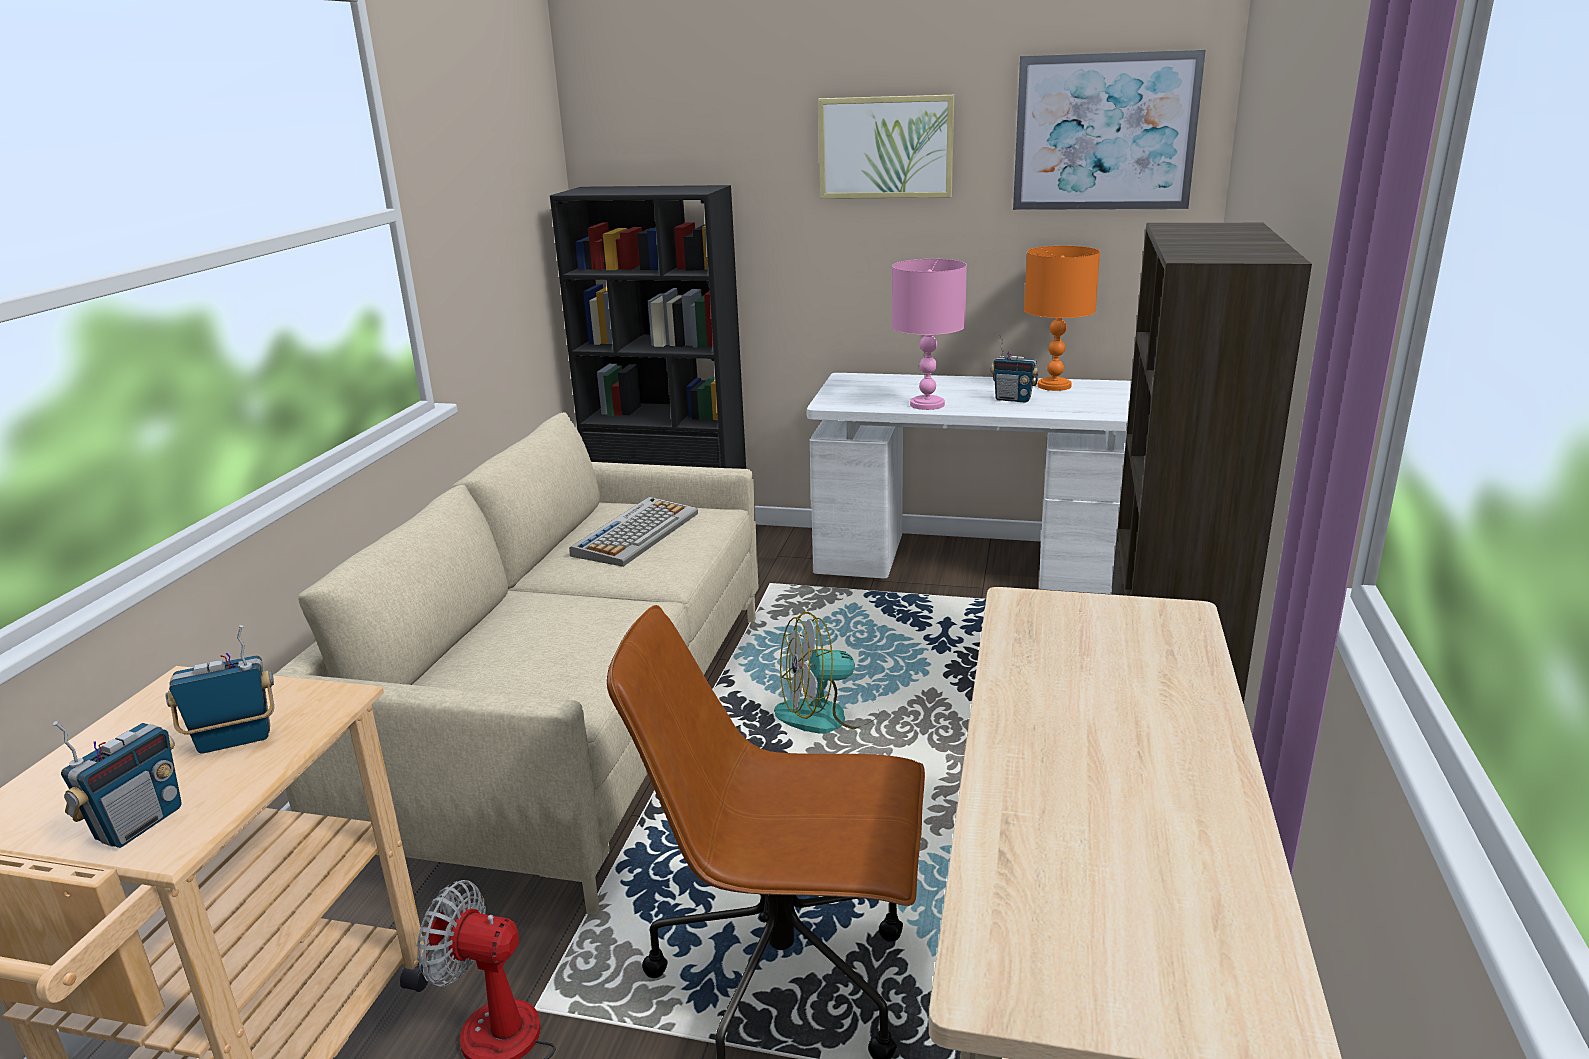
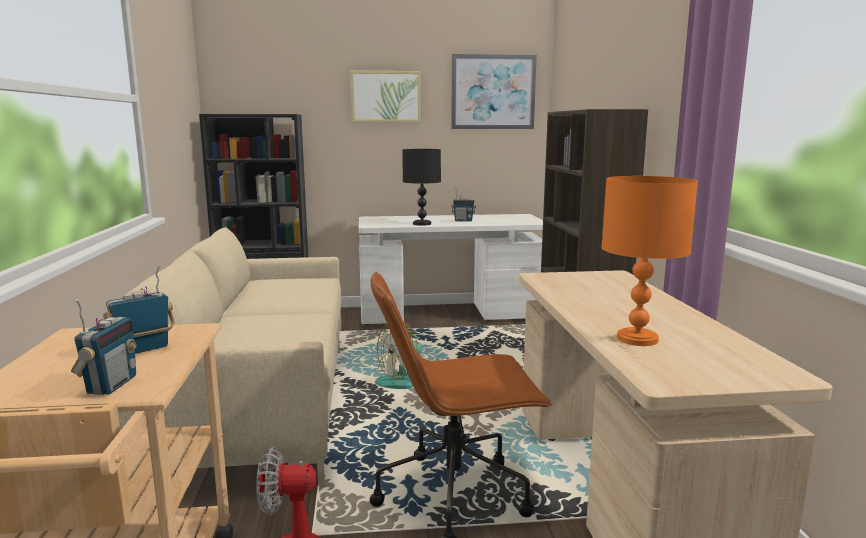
camera: 20 degrees left, 10 degrees down
keyboard [569,497,698,567] -> none
pink table lamp [892,259,967,410] -> black table lamp [402,149,441,226]
orange table lamp [1024,246,1100,391] -> orange table lamp moved to [601,176,698,346]

